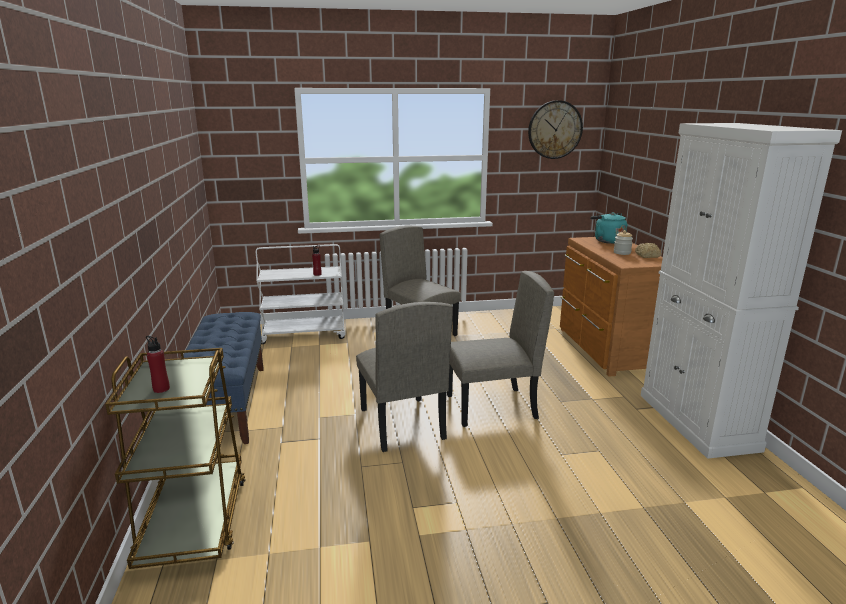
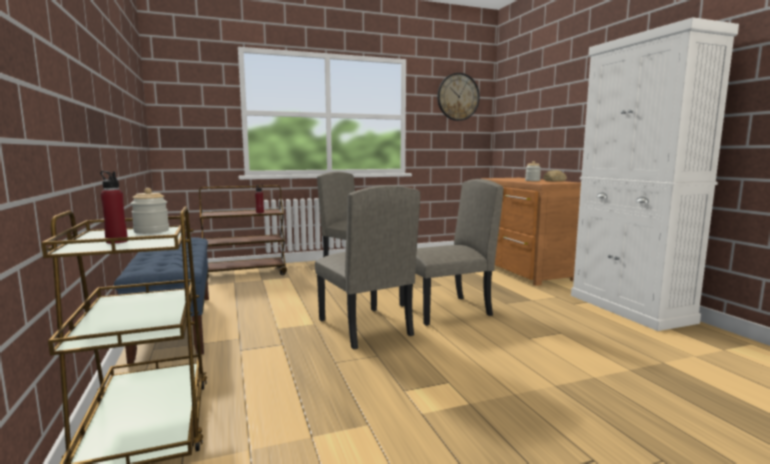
camera: 10 degrees left, 10 degrees down
white cart [256,244,346,344] -> brown cart [199,185,287,278]
turquoise kettle [591,212,627,244] -> none
none -> jar [131,188,169,234]

